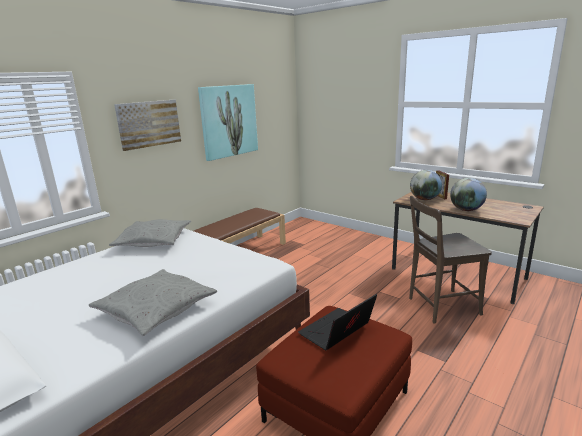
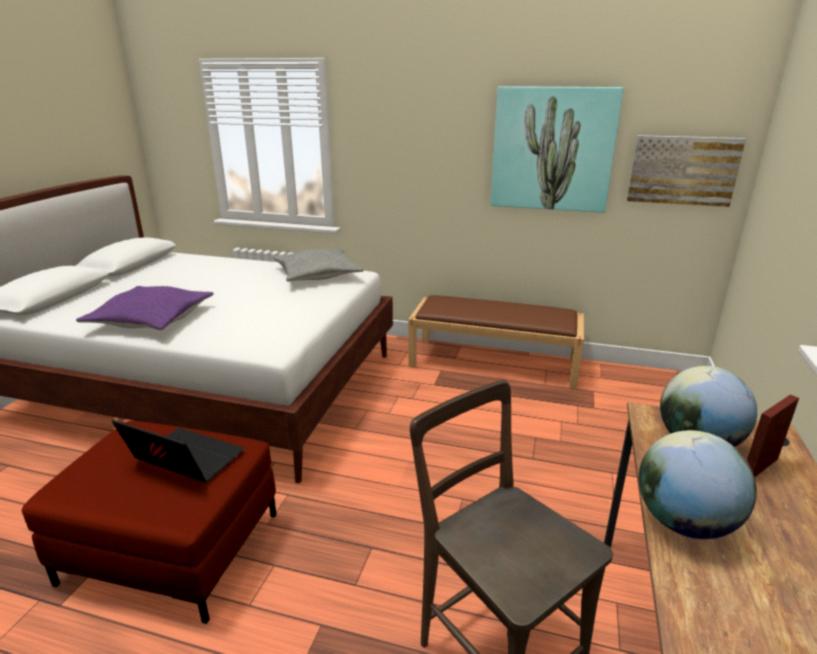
camera: 65 degrees right, 5 degrees up
grey pillow [89,269,217,336] -> purple pillow [76,286,214,330]
picture [114,100,181,151] -> picture moved to [627,135,746,207]

